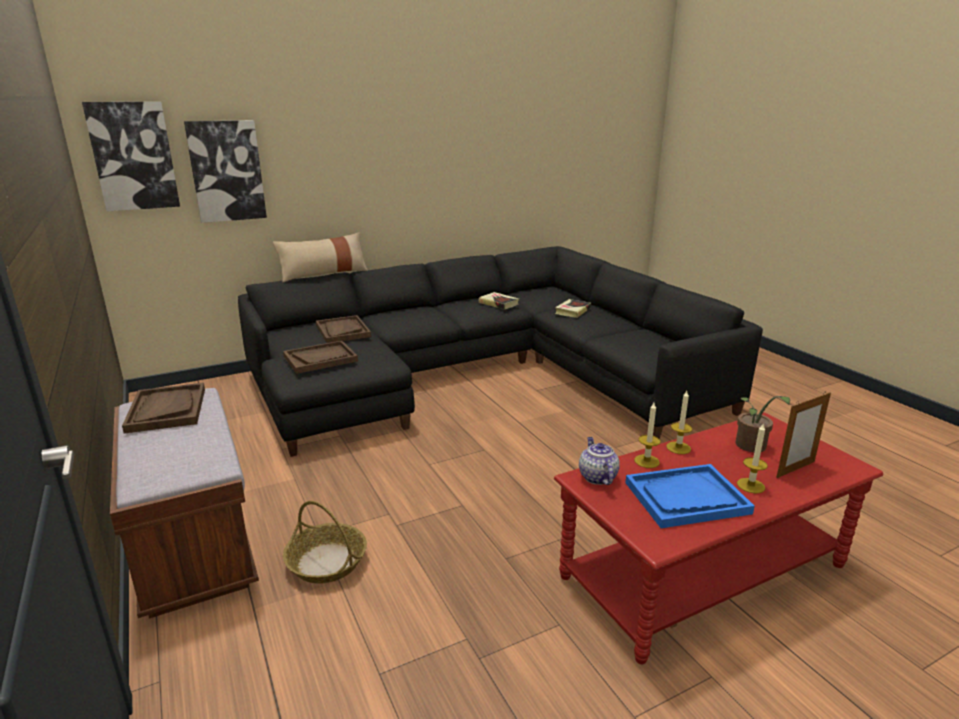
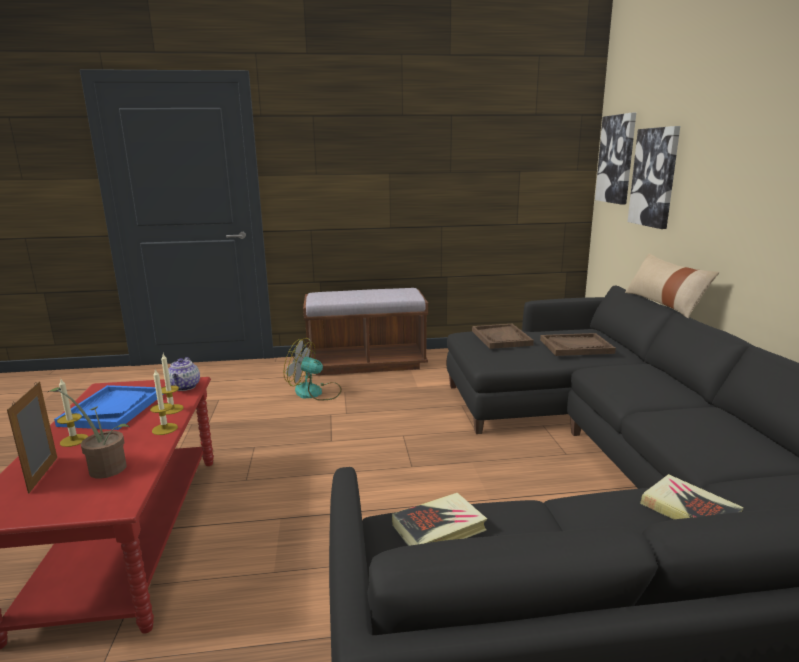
camera: 110 degrees right, 5 degrees down
brown tray [122,383,205,434] -> none
basket [283,501,367,584] -> fan [284,338,342,401]
book [478,292,519,309] -> book moved to [392,493,487,546]
teapot [579,437,620,485] -> teapot turned 75 degrees clockwise [168,357,200,391]

